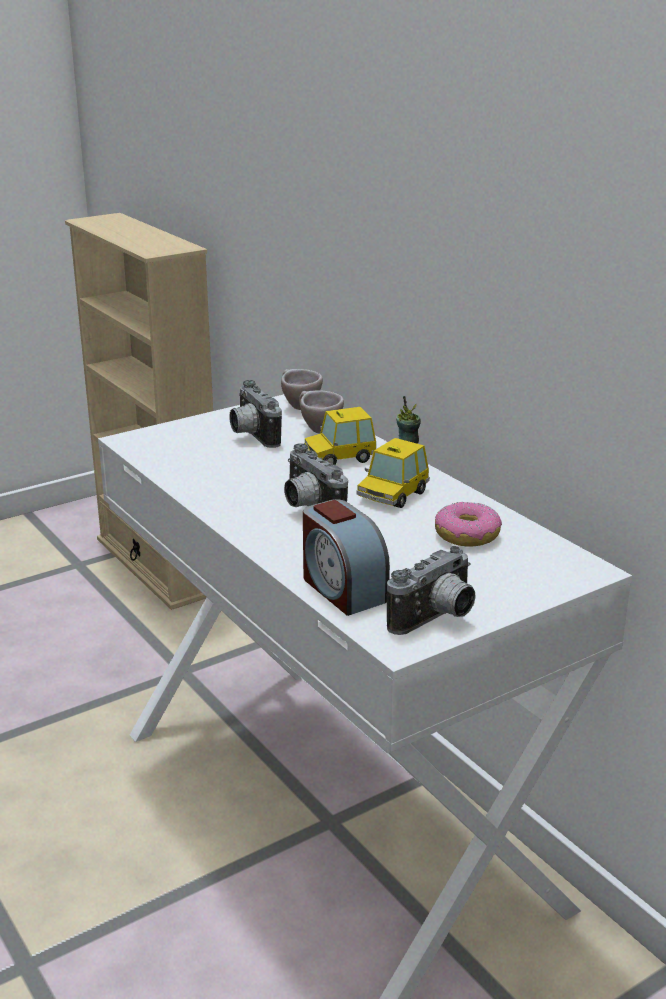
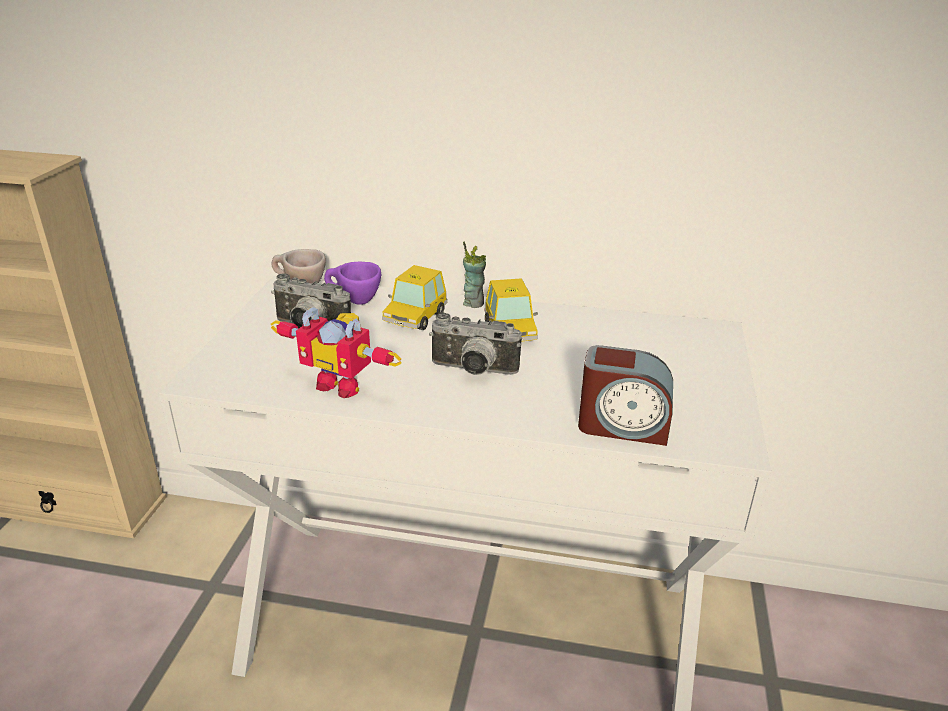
camera: 45 degrees left, 5 degrees up
beige cup [299,390,344,434] -> purple cup [324,262,381,305]
camera [387,546,476,635] -> none
donut [435,502,502,547] -> none
none -> toy robot [271,307,402,398]

